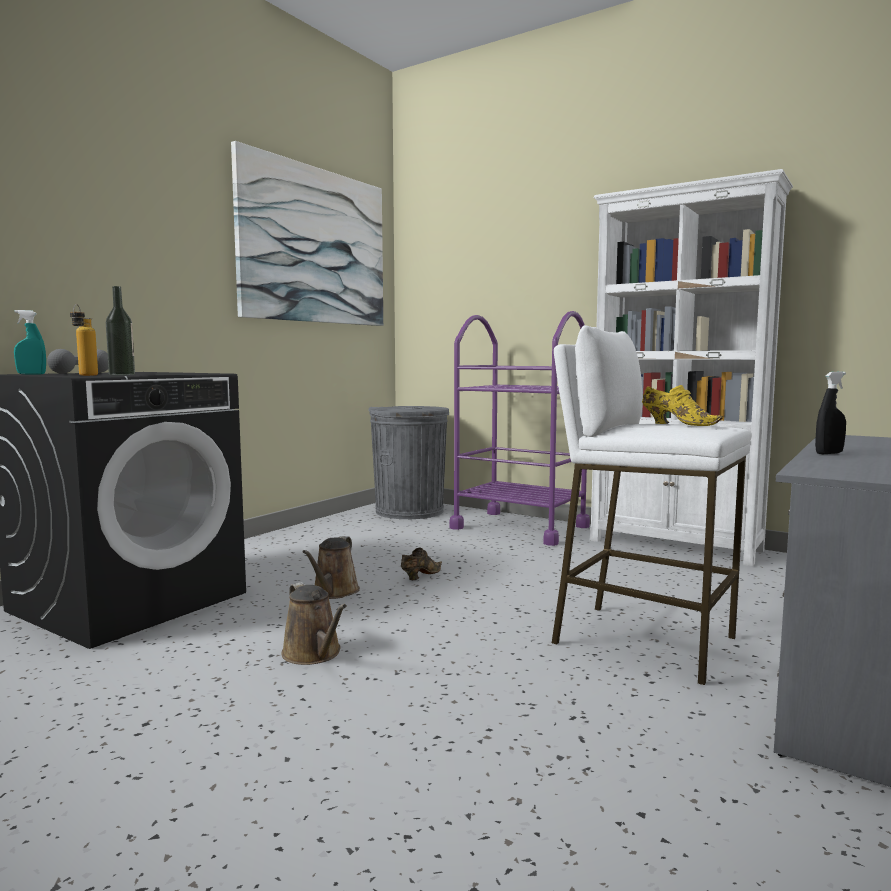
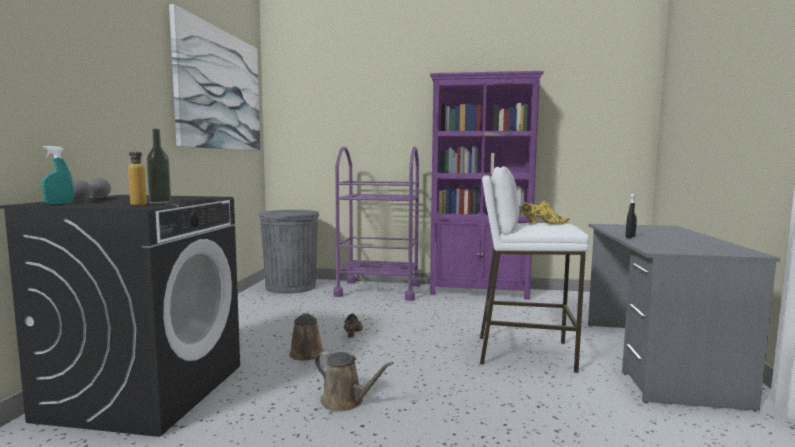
camera: 25 degrees left, 0 degrees up
white bookcase [590,169,793,566] -> purple bookcase [430,71,544,300]

